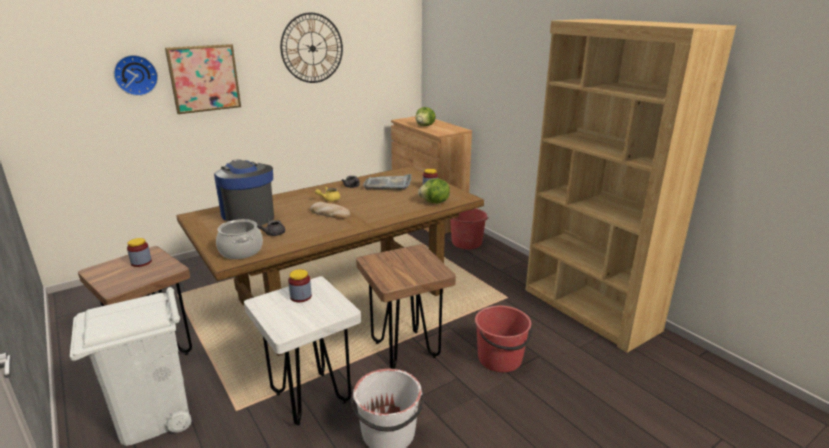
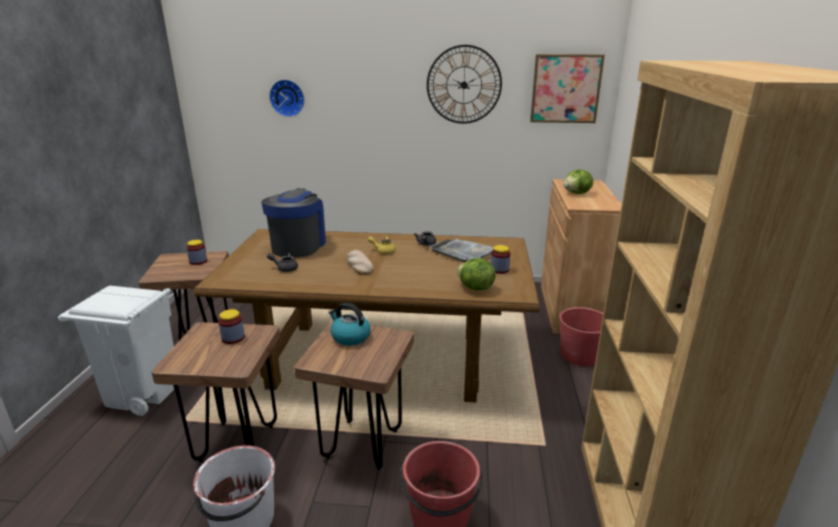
camera: 40 degrees right, 0 degrees up
picture [165,44,241,114] -> picture moved to [530,54,605,123]
cooking pot [216,219,263,259] -> none
white stool [244,276,361,425] -> brown stool [152,322,280,462]
none -> kettle [329,303,371,346]

